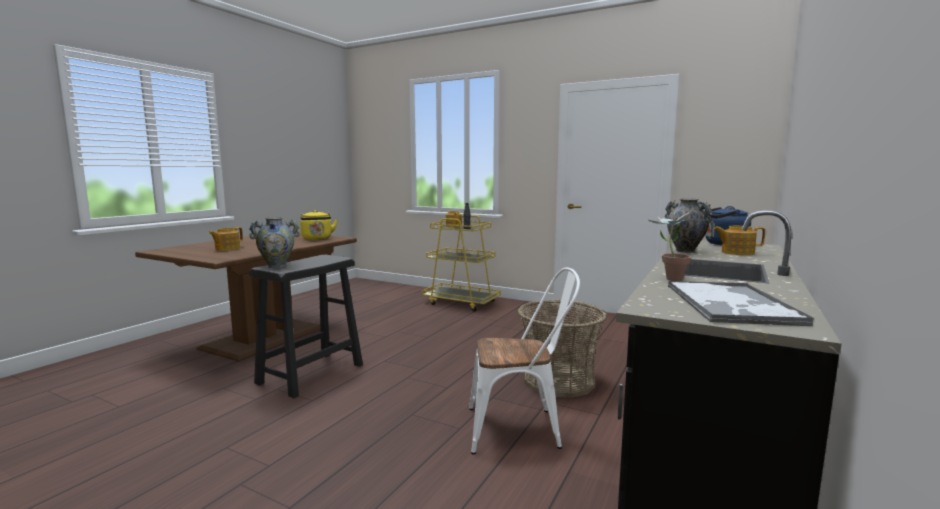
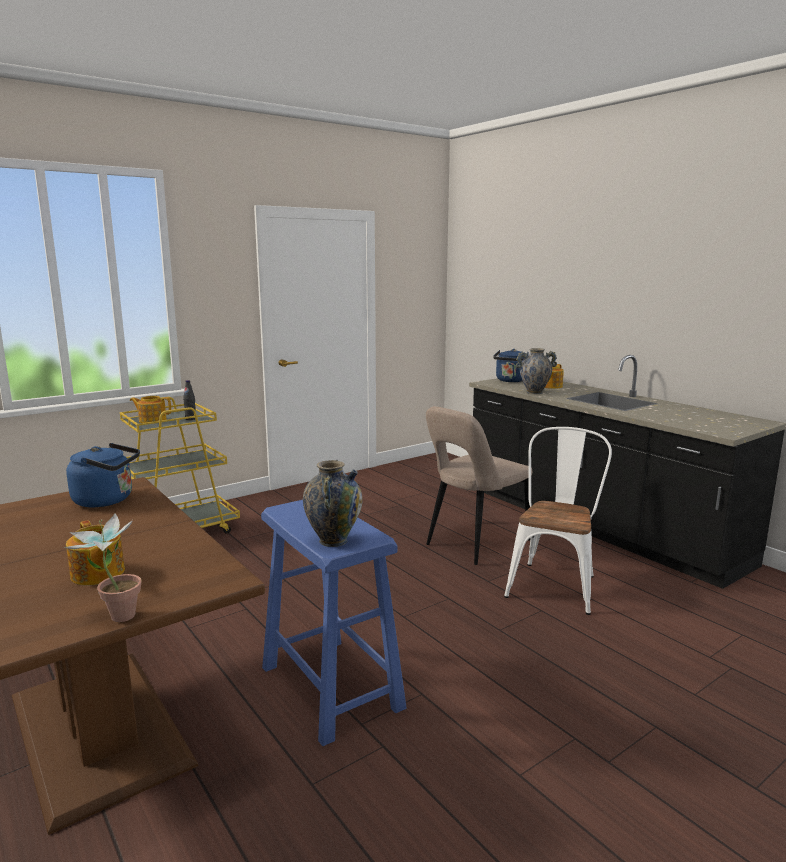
camera: 65 degrees left, 5 degrees up
black stool [249,255,363,398] -> blue stool [261,500,407,746]
yellow kettle [300,210,337,240] -> blue kettle [66,443,140,507]
basket [517,299,607,398] -> beige chair [426,406,532,565]
potted plant [647,209,693,281] -> potted plant moved to [64,513,142,622]
tray [668,281,814,326] -> none

